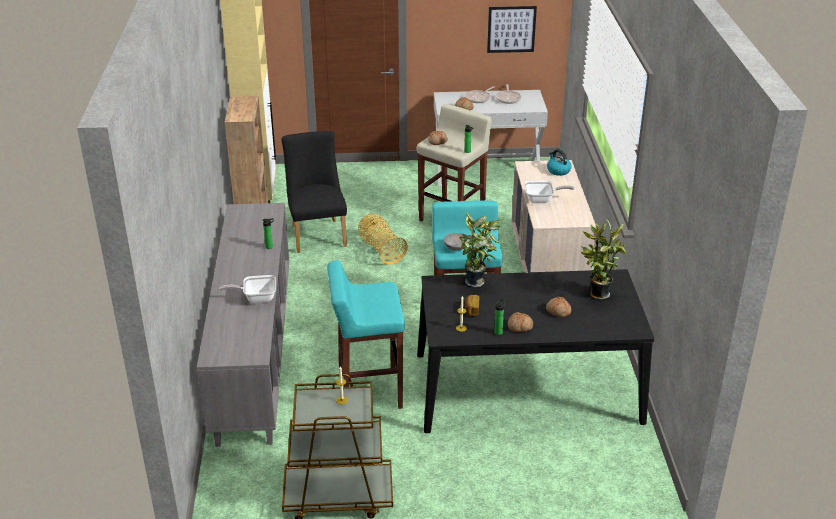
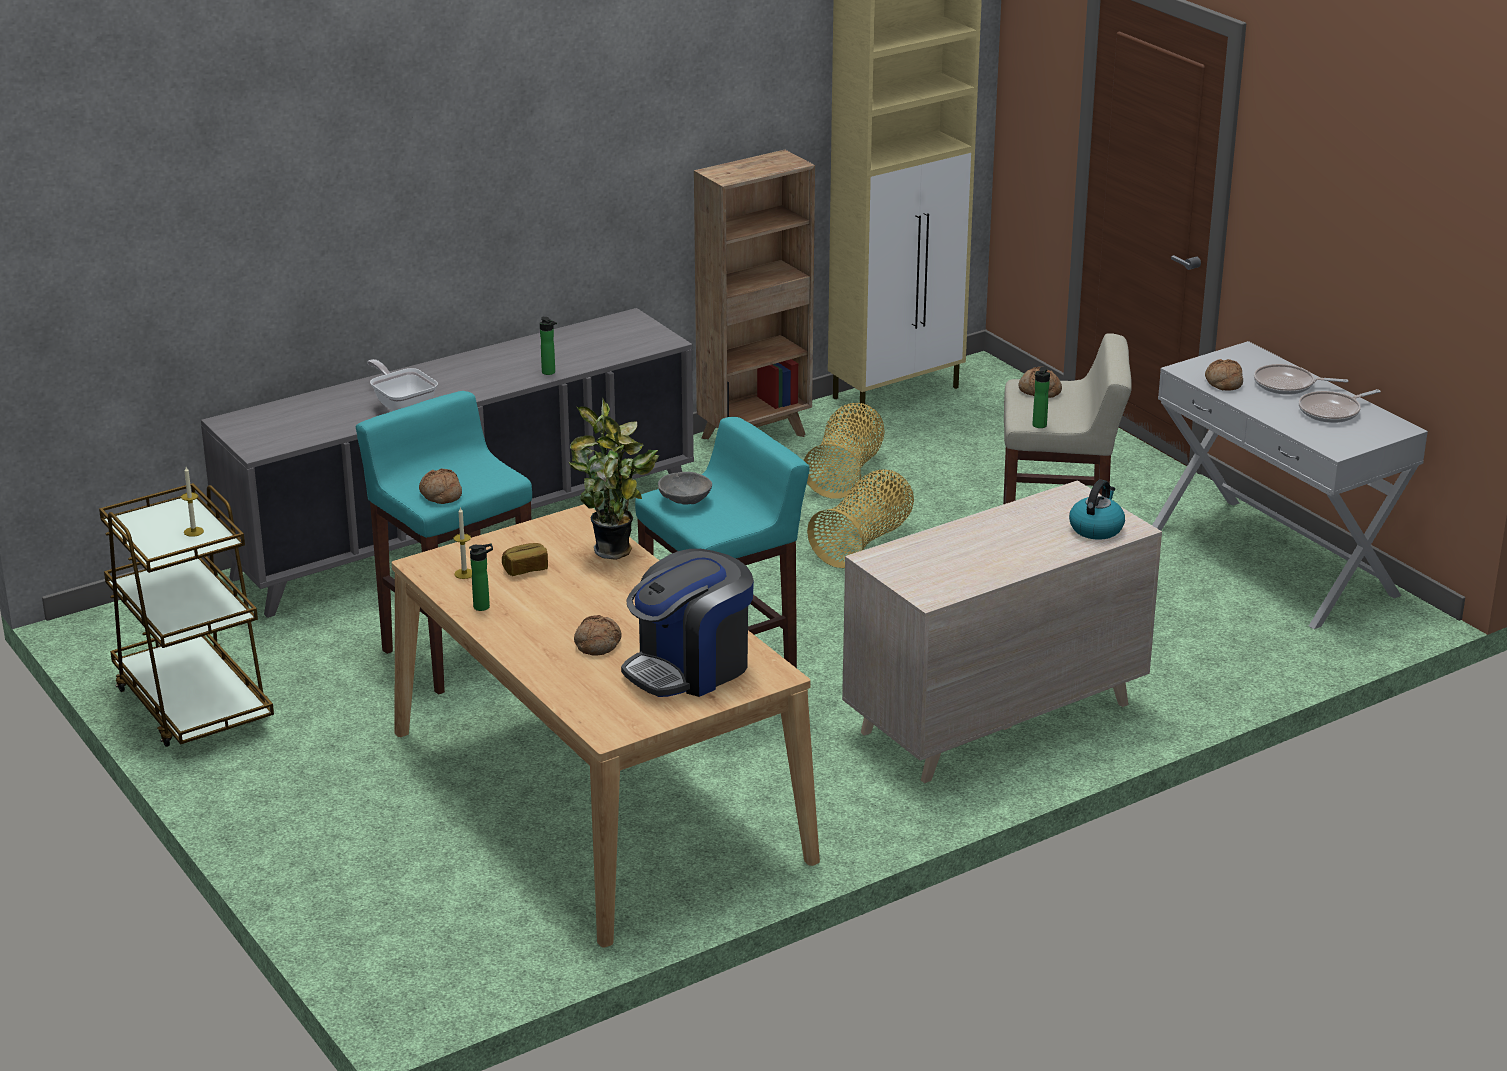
camera: 60 degrees right, 5 degrees down
black chair [281,131,347,253] -> basket [804,403,885,499]
black dining table [417,269,655,433] -> beige dining table [392,504,820,948]
picture [487,6,537,53] -> none
bread [508,312,533,332] -> bread moved to [419,469,462,504]
frying pan [524,180,574,203] -> none
potted plant [581,218,626,300] -> coffee machine [621,549,754,697]

